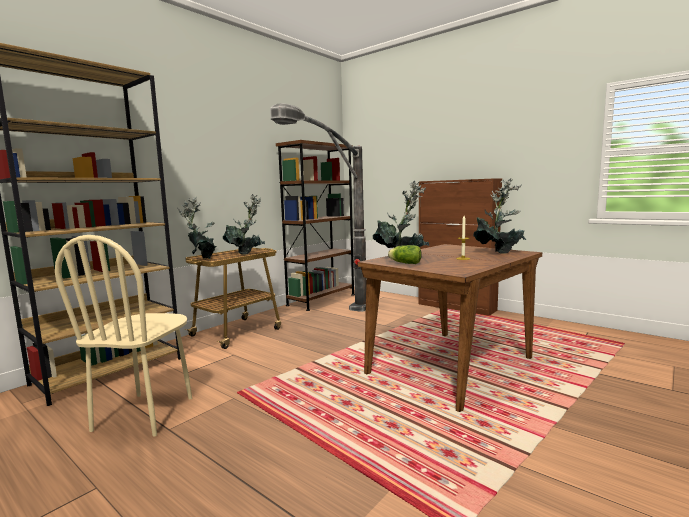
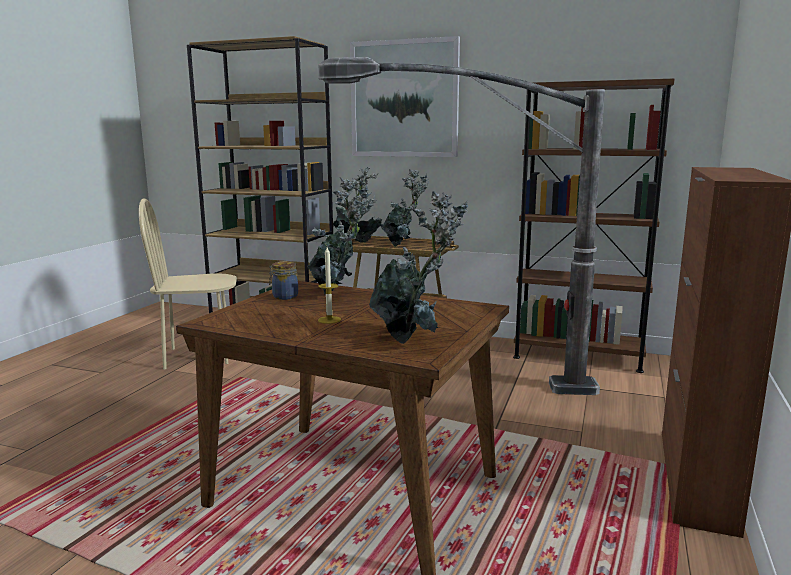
camera: 70 degrees right, 5 degrees up
lettuce [388,245,422,264] -> jar [269,261,298,300]
none -> picture [350,36,460,157]

